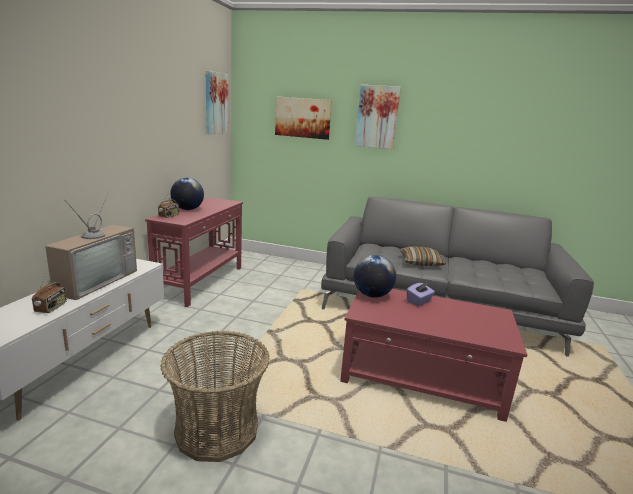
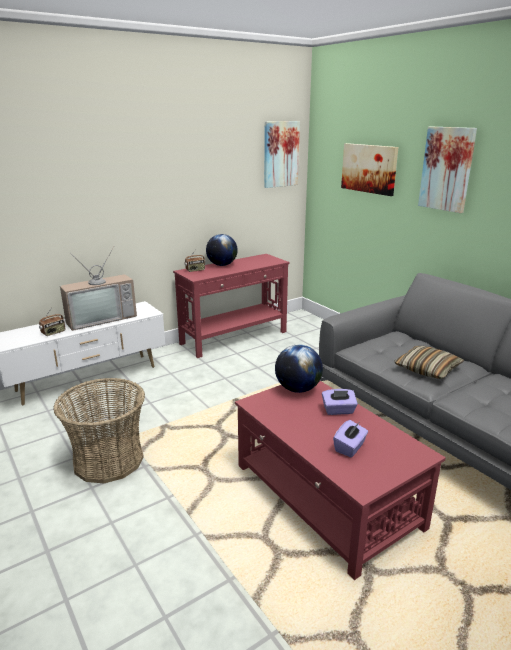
camera: 40 degrees right, 5 degrees up
none -> purple tissue box [333,420,368,457]

